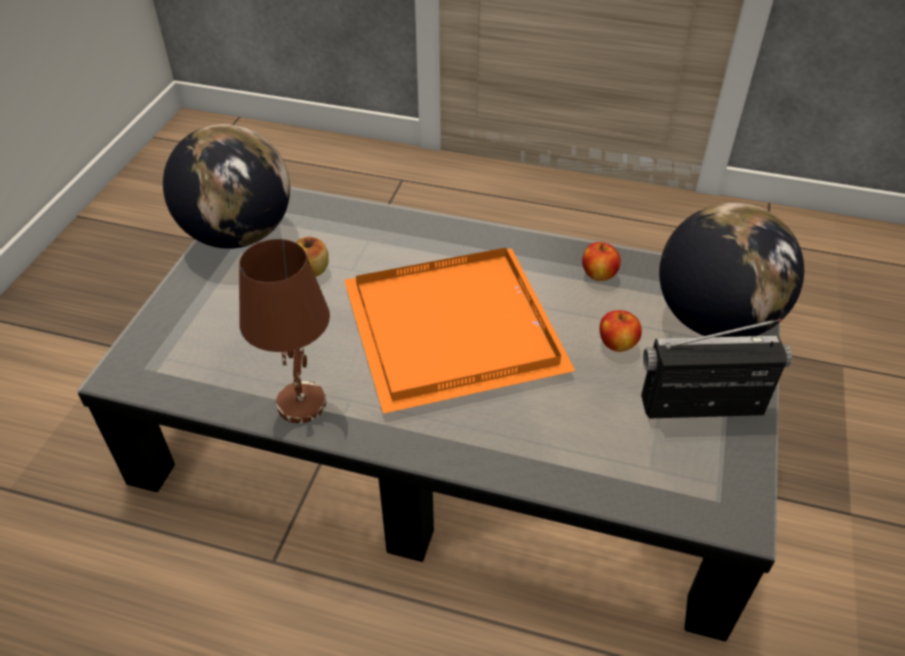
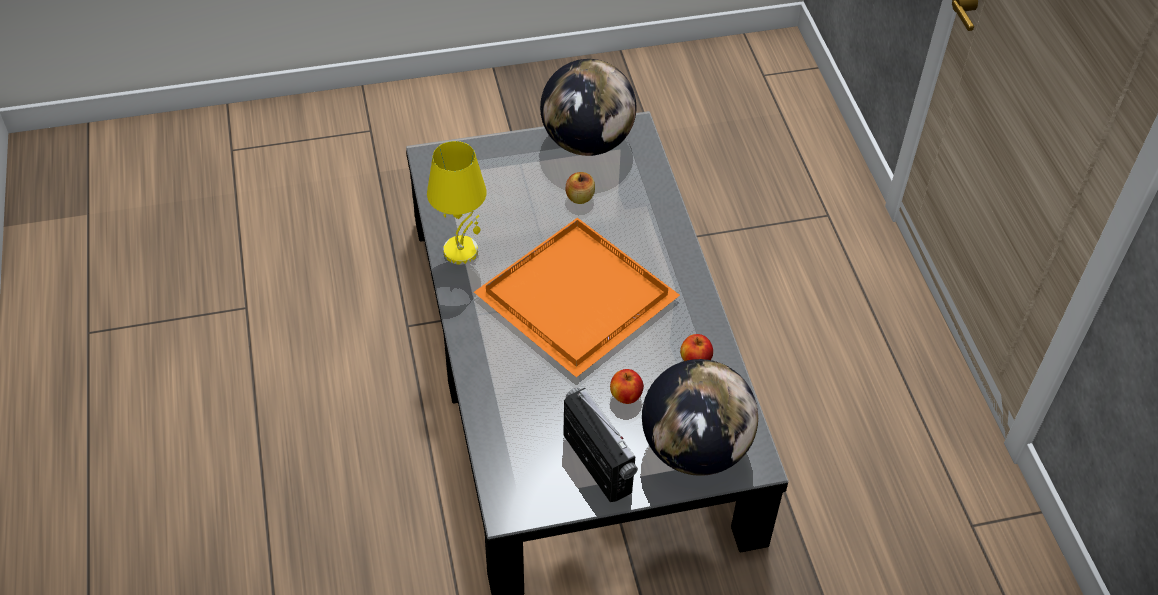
camera: 60 degrees right, 5 degrees up
brown table lamp [239,239,330,423] -> yellow table lamp [427,141,487,265]

